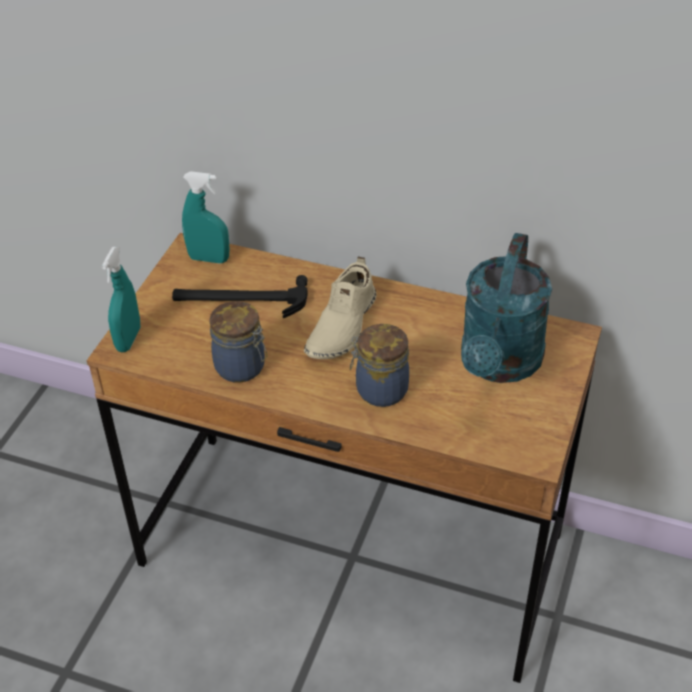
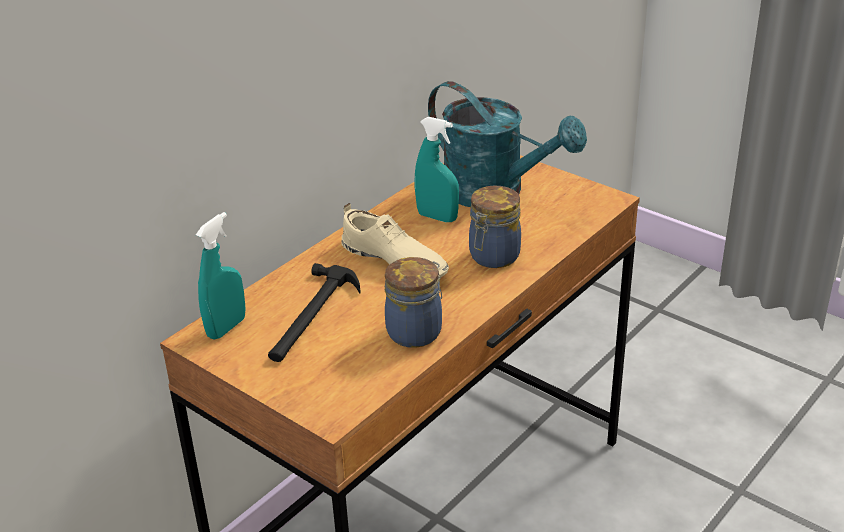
camera: 70 degrees left, 10 degrees down
turquoise spray bottle [102,247,140,352] -> turquoise spray bottle moved to [414,116,459,222]

